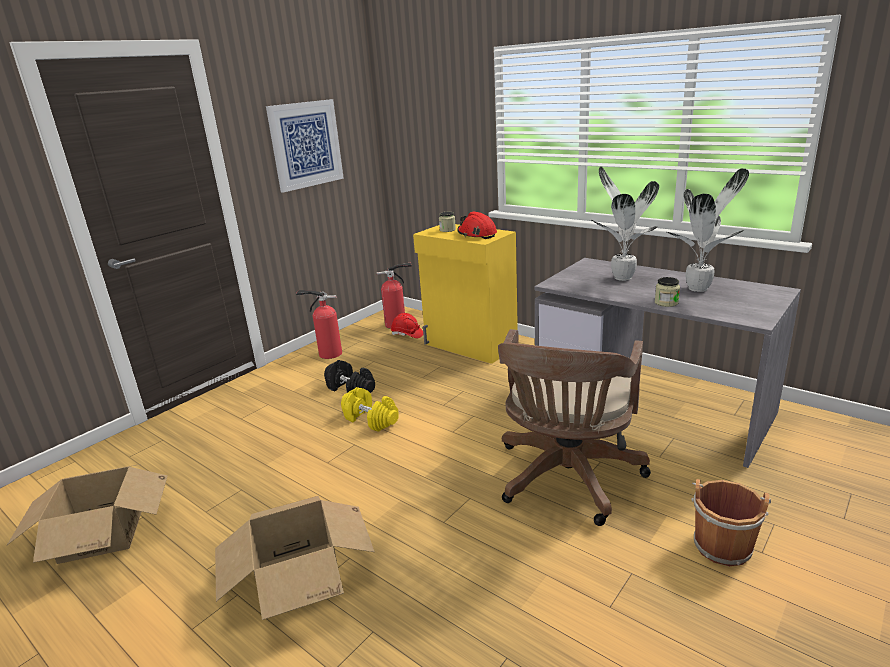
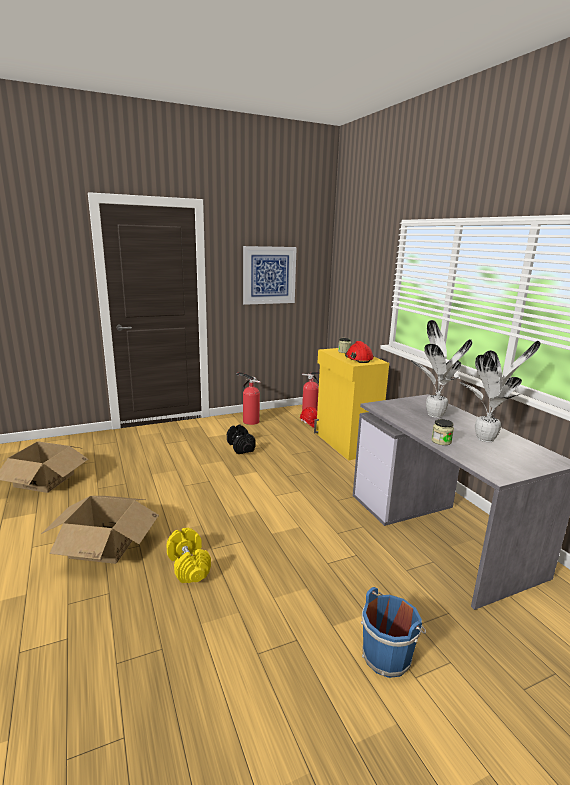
camera: 25 degrees right, 5 degrees down
yellow dumbbell [341,387,399,432] -> yellow dumbbell moved to [166,528,211,583]
brown office chair [498,329,651,526] -> none
brown bucket [691,479,771,566] -> blue bucket [361,587,426,678]

